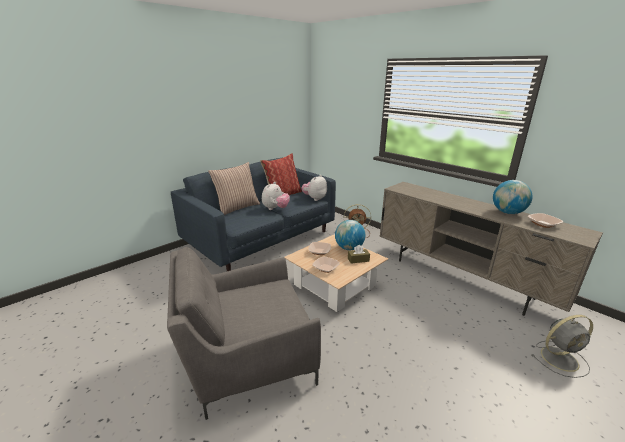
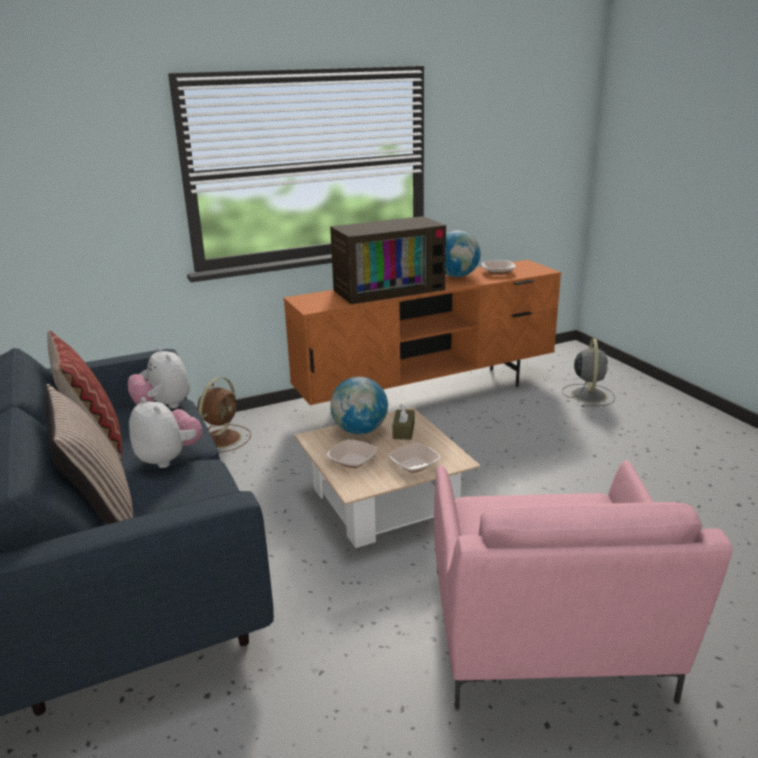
camera: 70 degrees left, 0 degrees up
grey armchair [167,247,321,420] -> pink armchair [434,460,733,710]
beige tv stand [380,182,603,316] -> orange tv stand [283,260,561,405]
none -> television [330,216,446,304]

